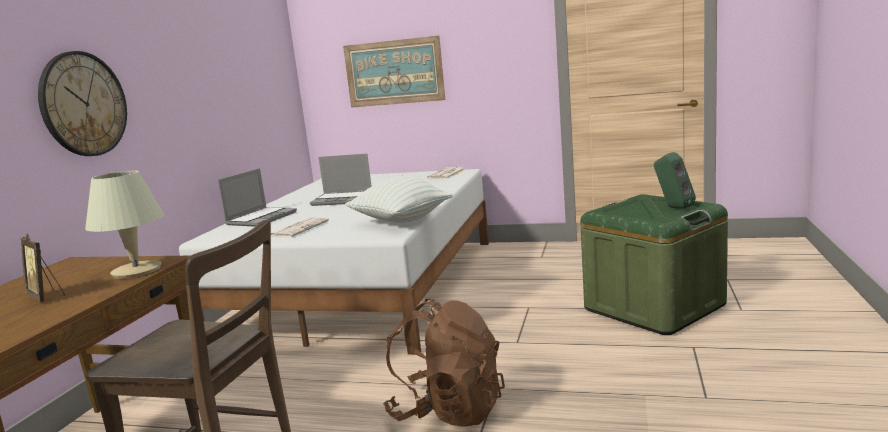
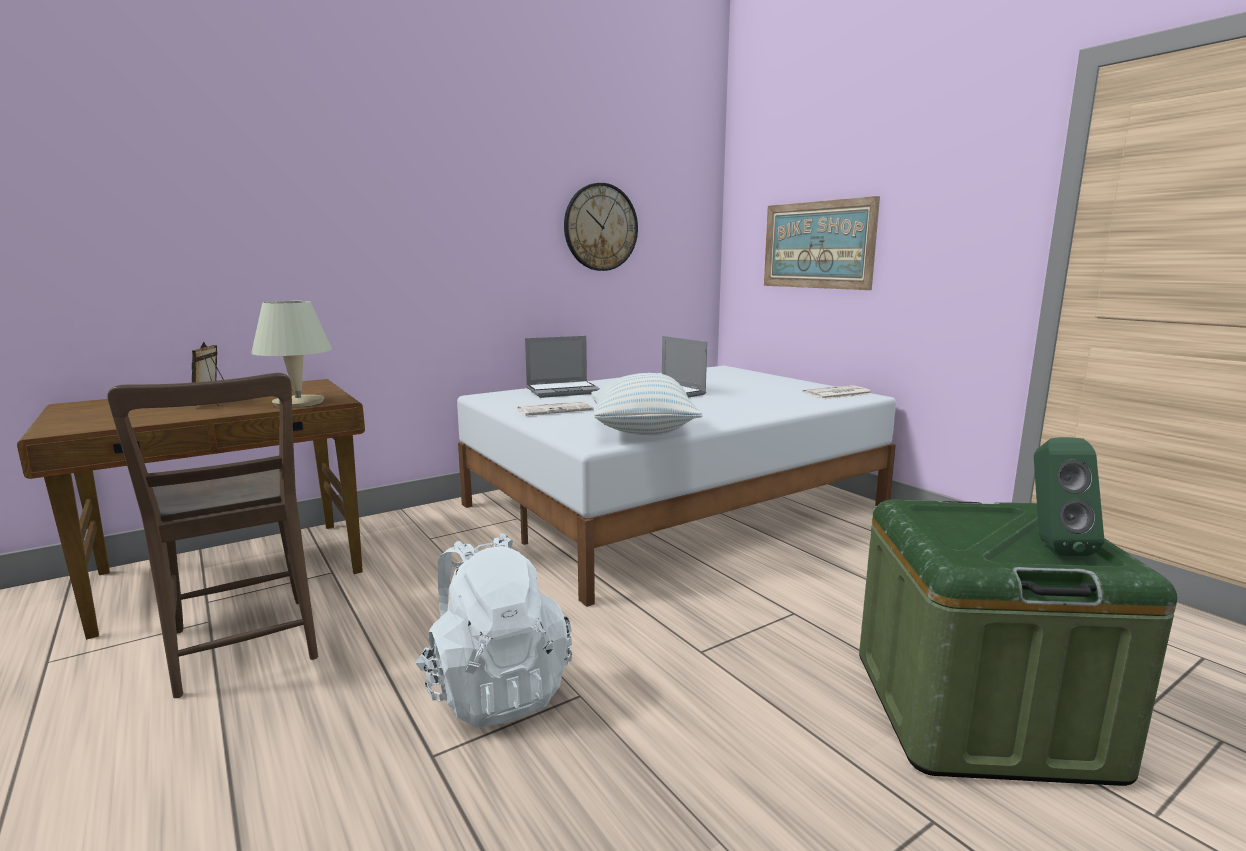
camera: 40 degrees right, 0 degrees up
wall clock [38,51,127,156] -> wall clock moved to [564,183,638,271]
brown backpack [383,298,505,426] -> white backpack [415,533,572,728]

